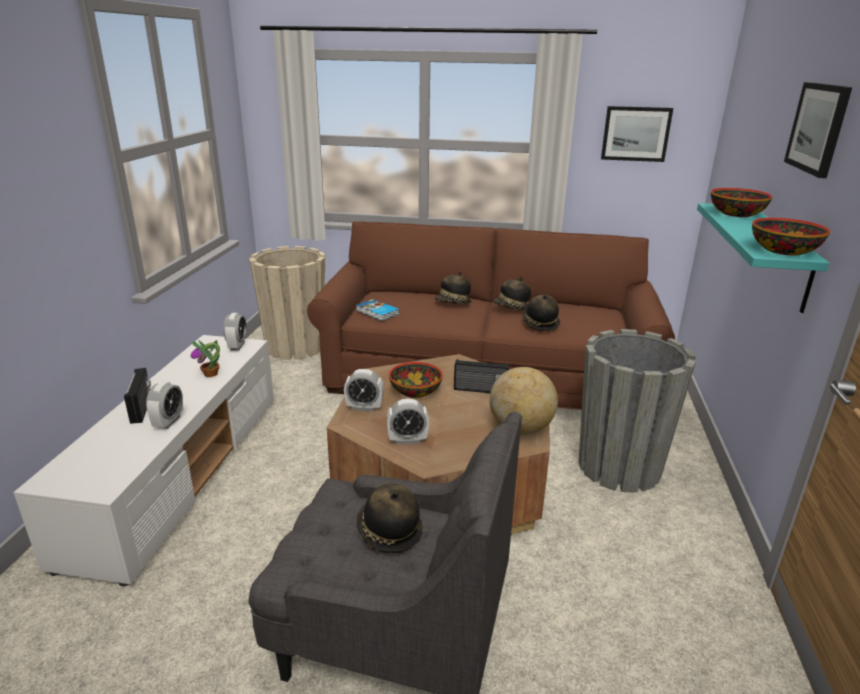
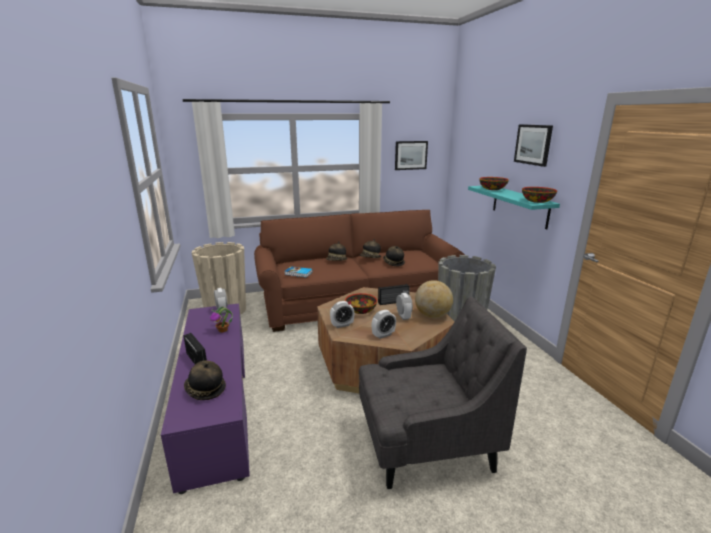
camera: 25 degrees left, 5 degrees down
white tv stand [13,335,274,586] -> purple tv stand [161,303,250,494]
alarm clock [146,381,183,429] -> alarm clock moved to [396,293,413,320]
hat [357,483,423,554] -> hat moved to [184,360,226,400]

